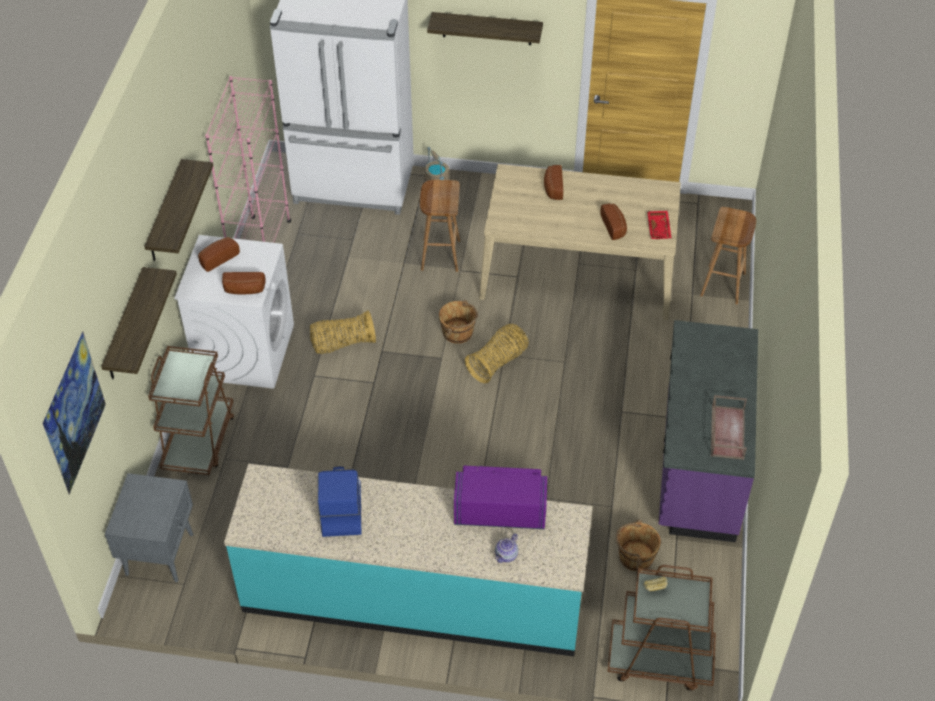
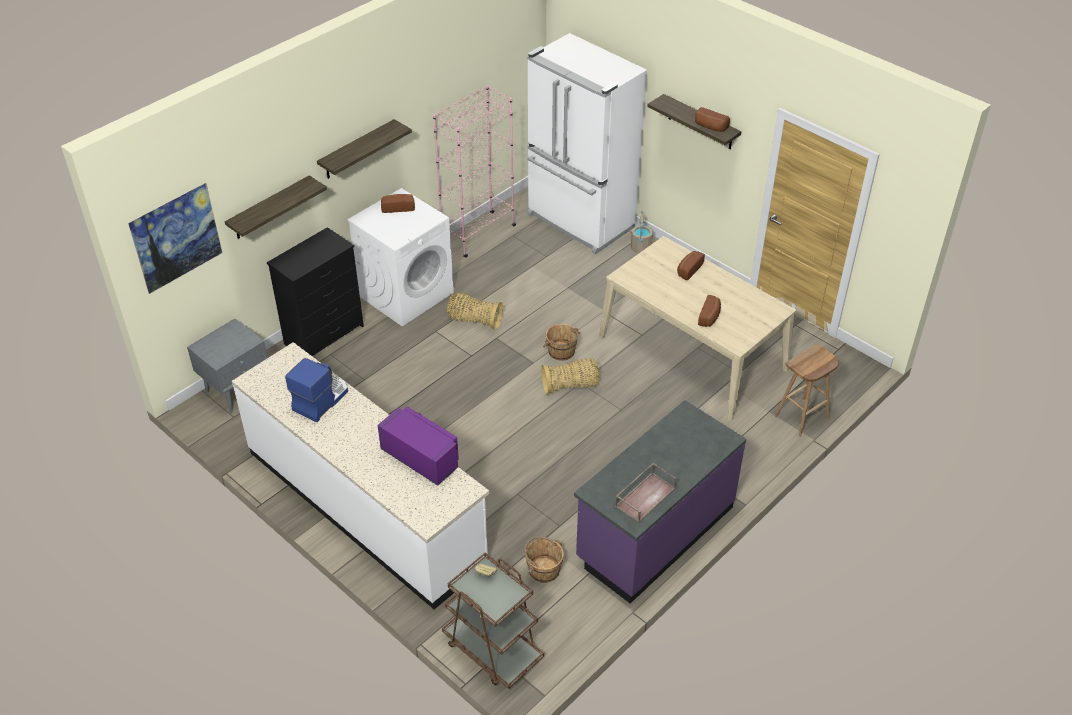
camera: 35 degrees right, 5 degrees down
brown cart [148,346,235,475] -> black dresser [267,227,364,356]
bread [222,272,266,295] -> bread moved to [695,107,730,132]
turquoise counter [224,464,593,656] -> white counter [232,342,489,609]
brown stool [420,180,460,272] -> none
teapot [495,533,518,563] -> none
red tray [647,211,671,239] -> none

